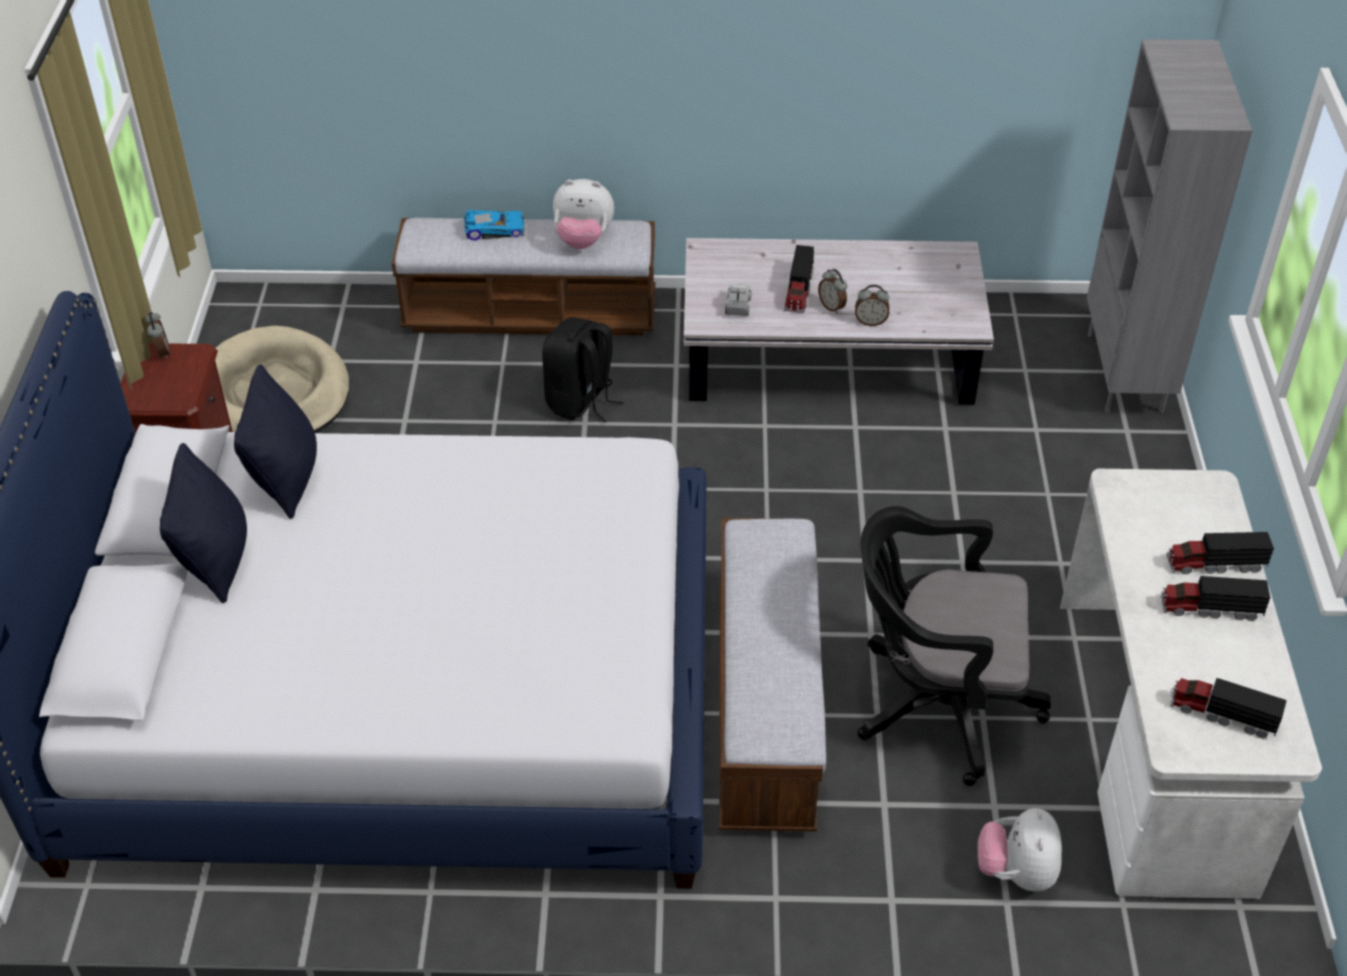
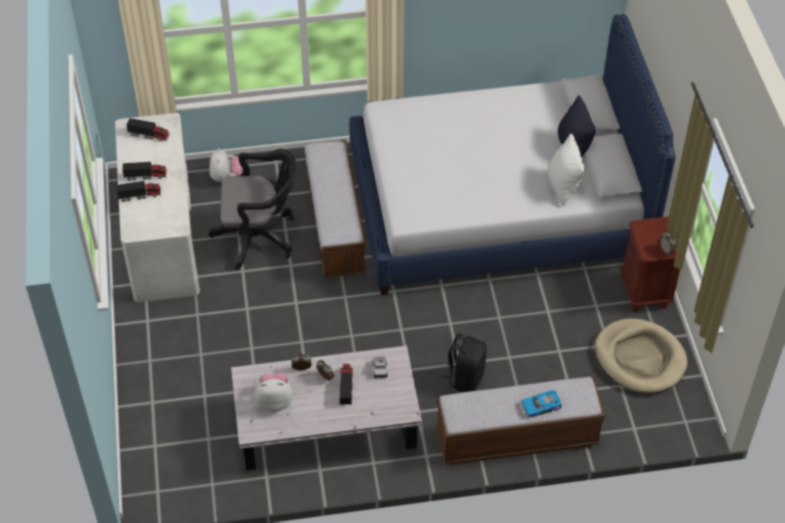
camera: 170 degrees right, 5 degrees up
black pillow [234,364,317,519] -> white pillow [548,134,585,206]
plush toy [553,179,614,249] -> plush toy moved to [254,373,293,412]
grey bookcase [1087,39,1252,413] -> none

